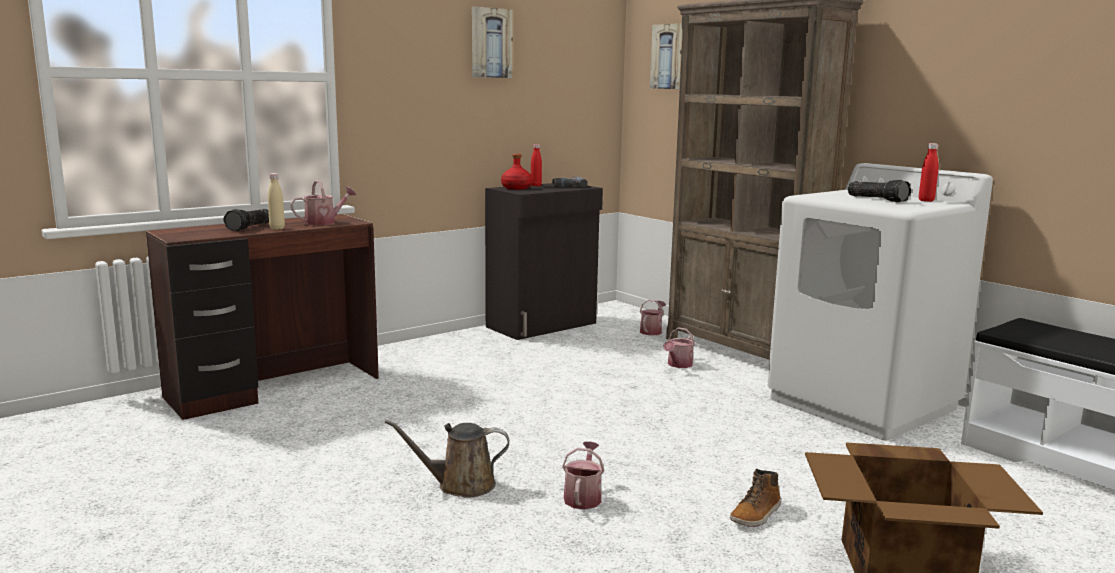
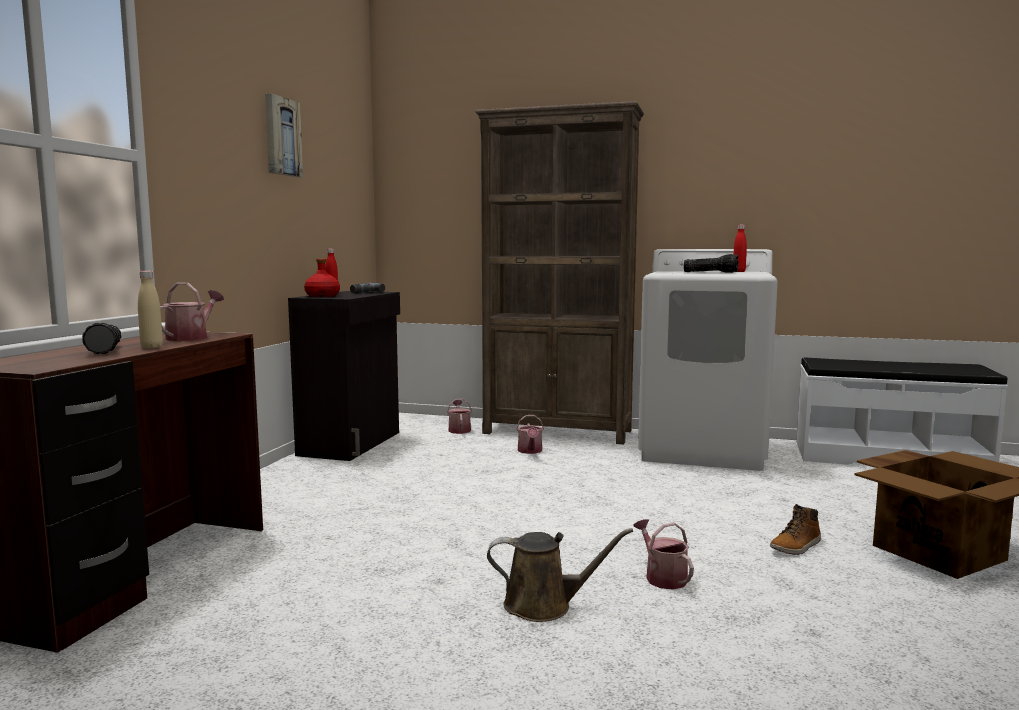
camera: 35 degrees left, 5 degrees down
brown watering can [385,420,509,498] -> brown watering can turned 135 degrees counterclockwise [487,528,633,622]
picture [650,23,683,89] -> none
boot [730,469,781,527] -> boot turned 45 degrees clockwise [770,504,821,555]

